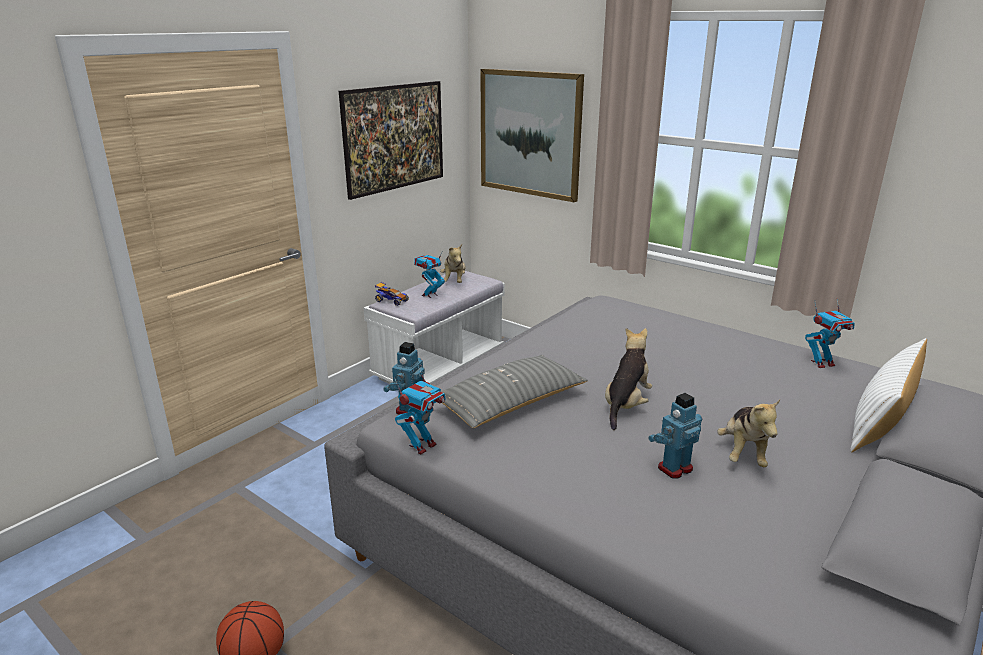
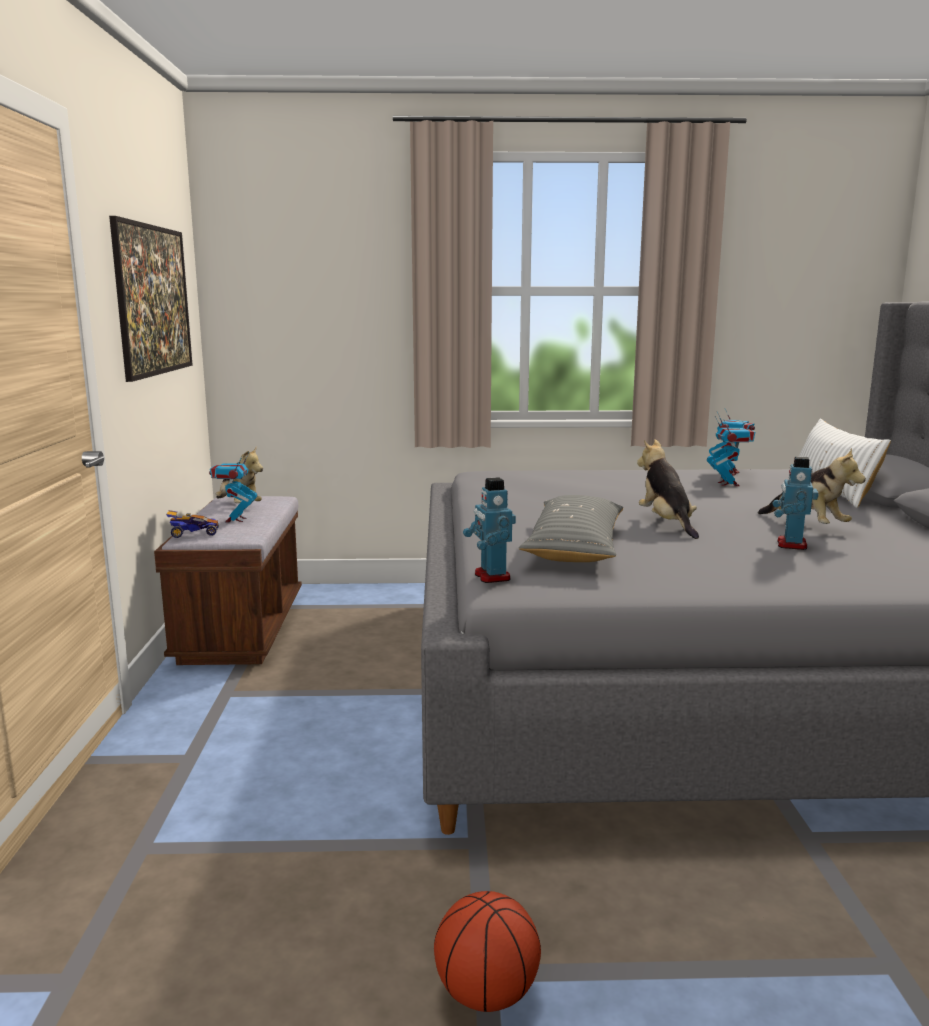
camera: 40 degrees left, 10 degrees down
white bench [364,271,505,384] -> brown bench [154,496,302,665]
toy robot [394,365,446,455] -> toy robot moved to [707,416,755,486]
picture [480,69,584,202] -> none

